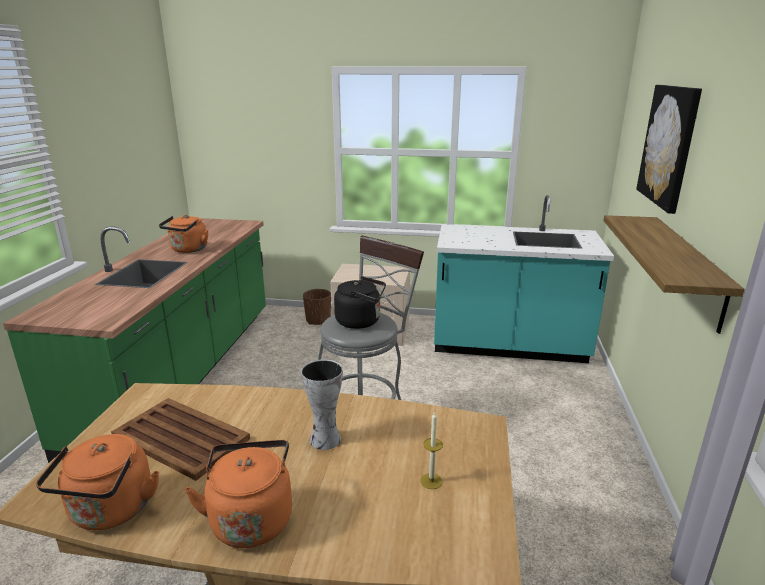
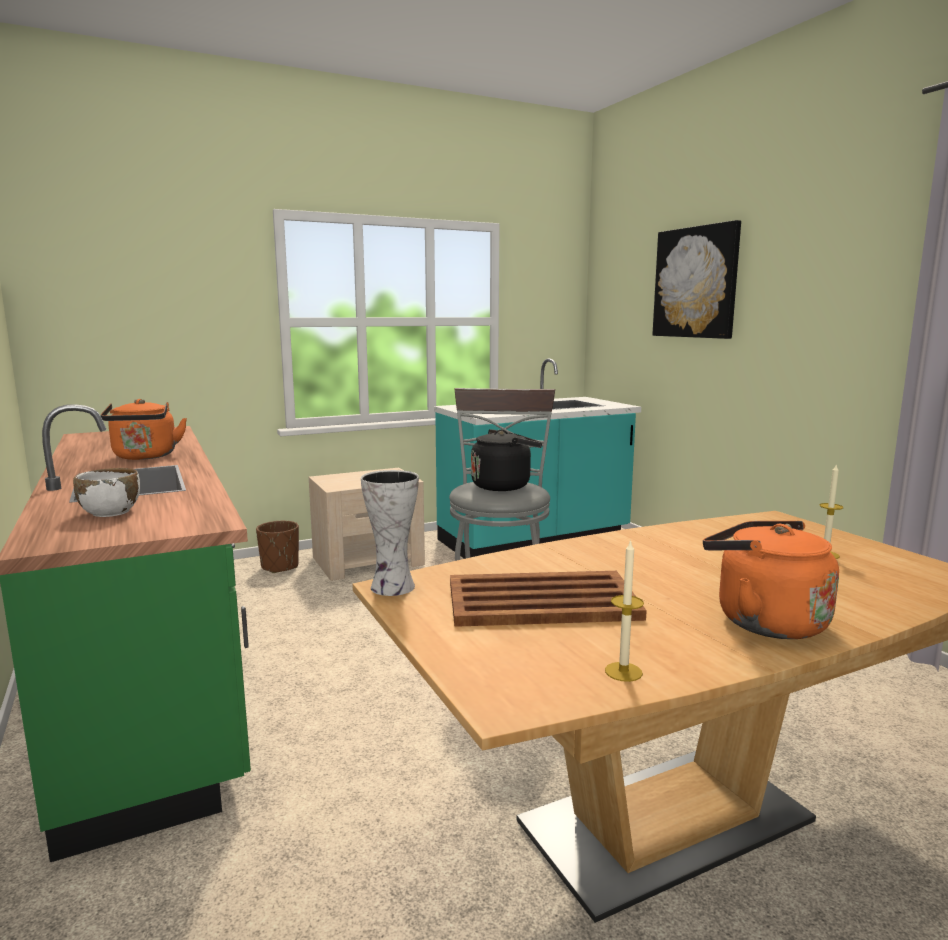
camera: 35 degrees left, 10 degrees down
orange kettle [36,434,159,530] -> candle [605,539,644,682]
vase [301,359,343,450] -> vase moved to [361,470,419,596]
shelf [603,215,744,334] -> none
none -> white bowl [73,468,140,517]

